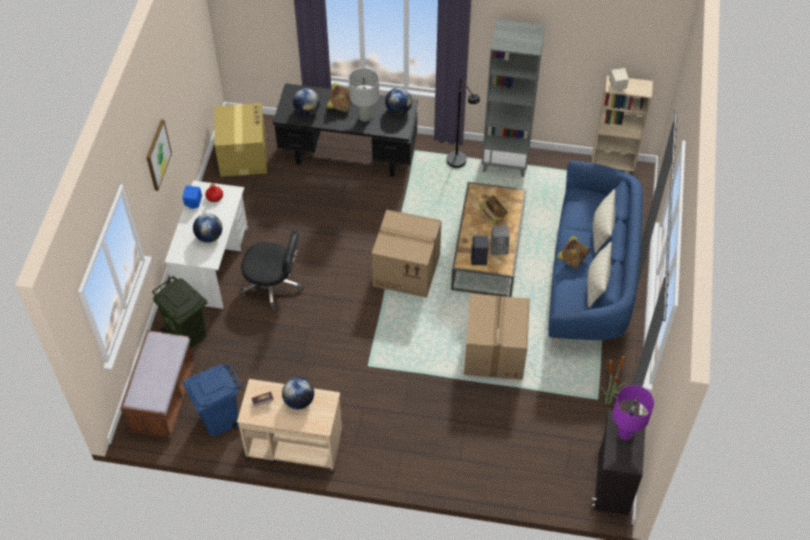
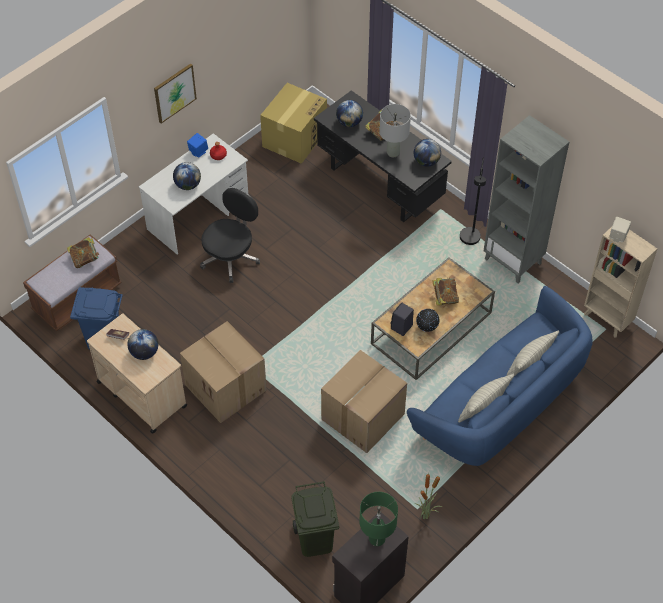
camera: 35 degrees right, 0 degrees up
green trash can [152,276,207,348] -> green trash can moved to [291,481,339,557]
black office chair [240,231,303,310] -> black office chair turned 105 degrees counterclockwise [200,188,260,283]
cardboard box [371,209,441,298] -> cardboard box moved to [180,321,267,423]
grey speaker [490,225,509,255] -> globe [416,309,440,332]
book [556,236,590,269] -> book moved to [67,237,100,268]
purple table lamp [613,385,654,440] -> green table lamp [359,492,398,546]

